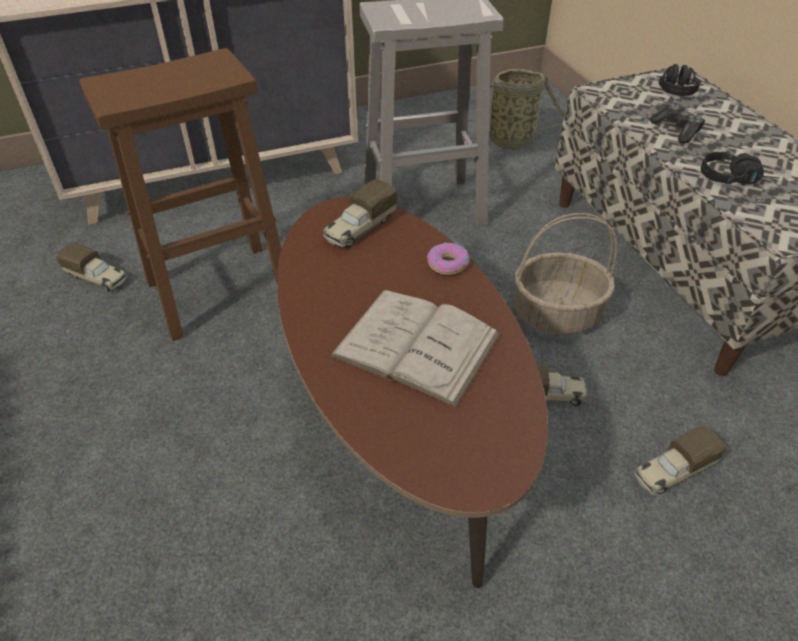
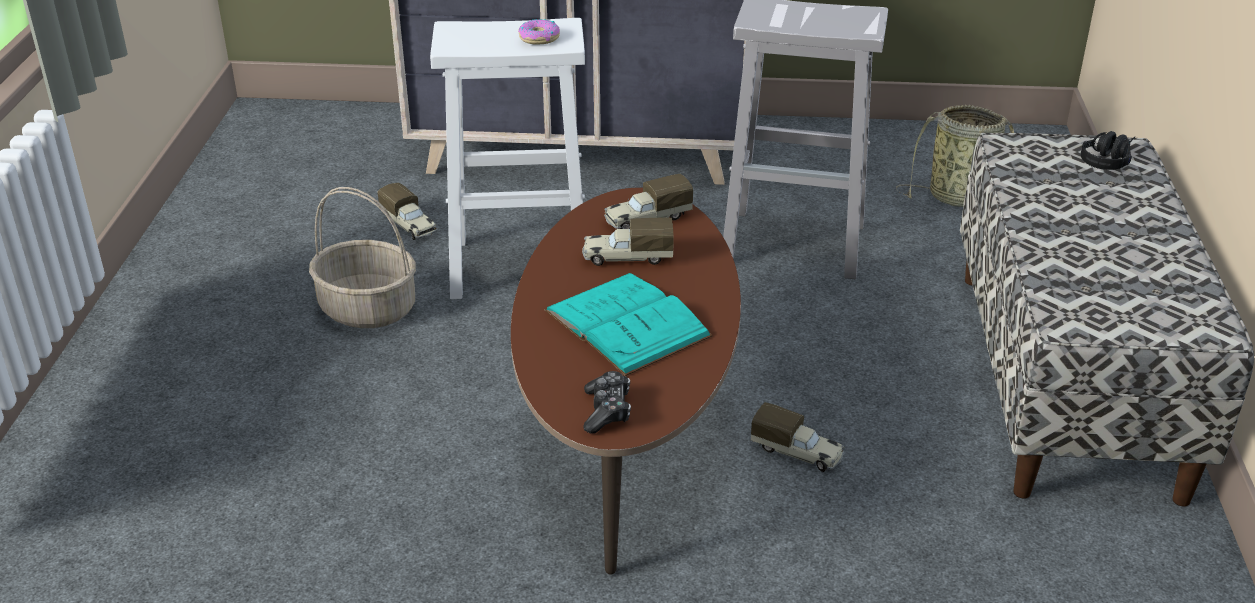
camera: 25 degrees right, 10 degrees down
brown stool [79,48,282,341] -> white stool [430,18,585,299]
white book [329,290,501,409] -> turquoise book [545,273,712,376]
donut [427,242,469,275] -> donut moved to [518,19,560,45]
basket [515,213,618,335] -> basket moved to [309,187,416,328]
toy truck [633,425,726,495] -> toy truck moved to [582,218,674,266]
game controller [650,103,705,143] -> game controller moved to [583,371,631,434]
black headphones [701,152,780,185] -> none

